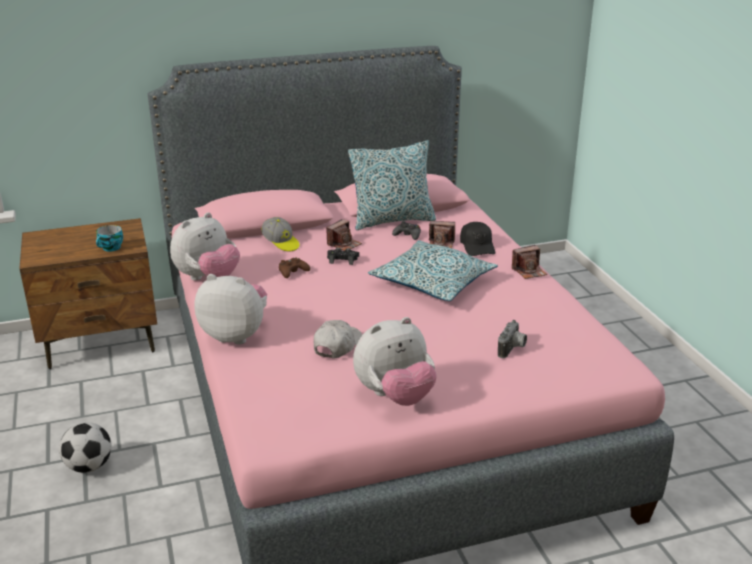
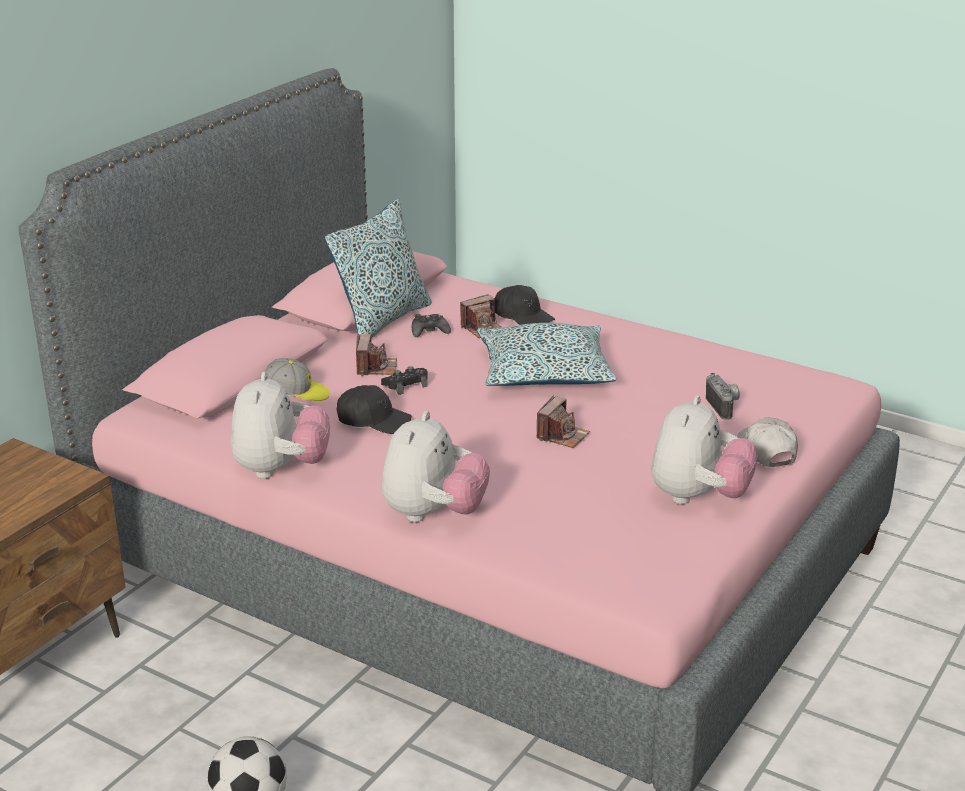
camera: 40 degrees left, 0 degrees up
cup [96,225,123,252] -> none
plush toy [195,274,267,345] -> plush toy turned 135 degrees clockwise [382,411,490,522]
brown game controller [279,257,310,278] -> black cap [337,385,412,434]
white cap [314,320,362,358] -> white cap moved to [737,417,798,467]
camera [512,245,547,279] -> camera moved to [536,395,590,448]

